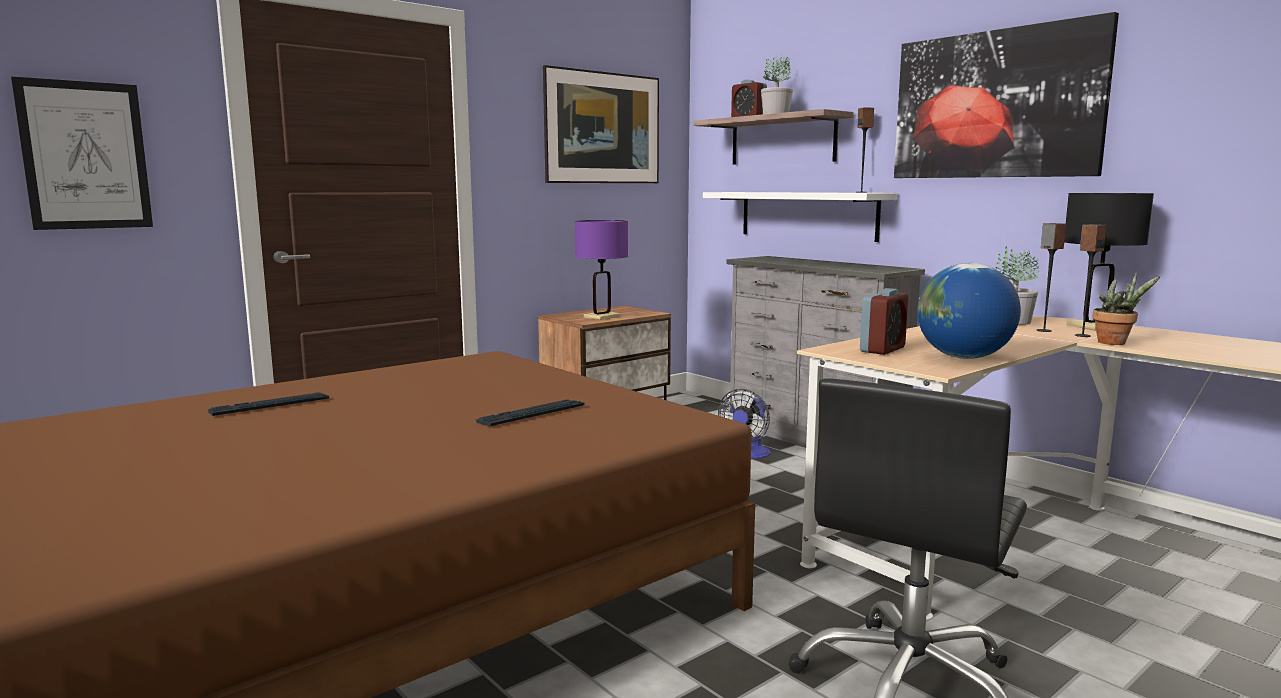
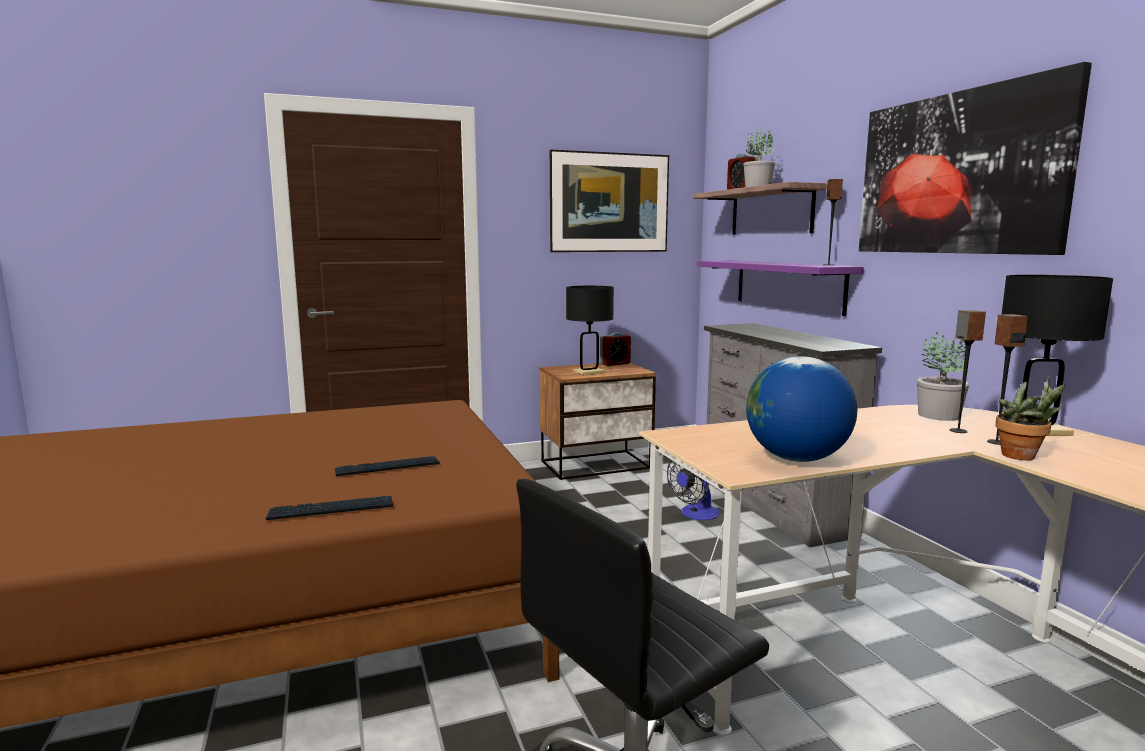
camera: 20 degrees right, 0 degrees up
picture [11,77,153,230] -> none
keyboard [208,392,329,416] -> keyboard moved to [266,496,393,520]
purple table lamp [575,220,628,320] -> black table lamp [566,286,614,376]
white shelf [703,192,898,242] -> purple shelf [697,261,864,316]
alarm clock [860,288,908,355] -> alarm clock moved to [600,332,631,366]

